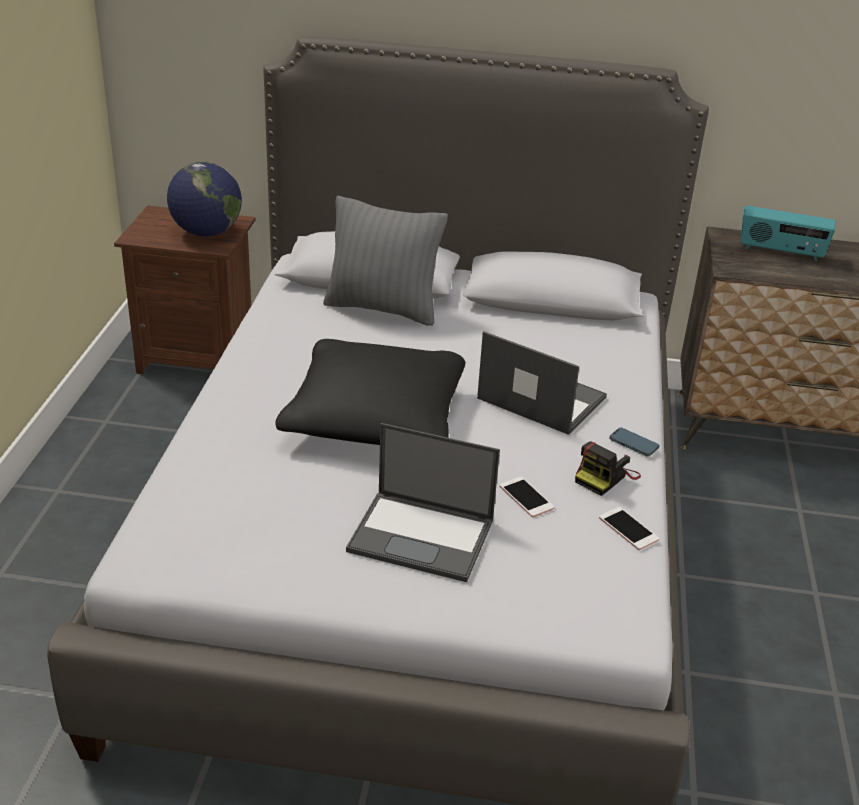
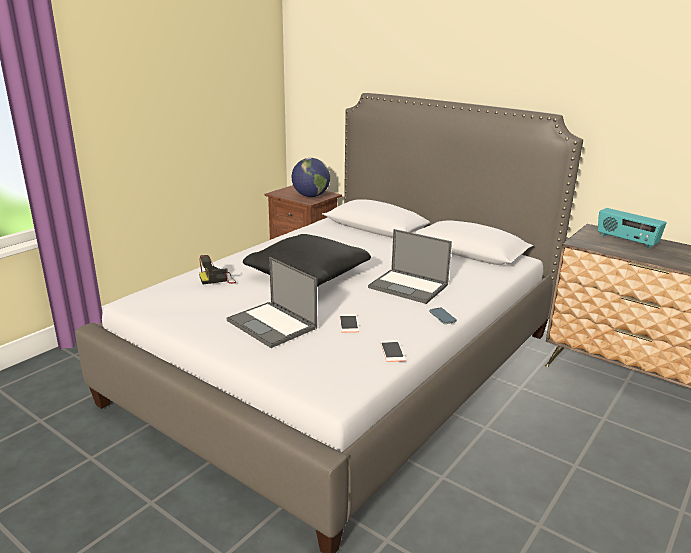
camera: 30 degrees right, 10 degrees down
grey pillow [323,196,448,326] -> none
laptop [477,331,607,435] -> laptop turned 150 degrees clockwise [368,229,452,304]
camera [575,441,641,496] -> camera moved to [199,255,236,284]

